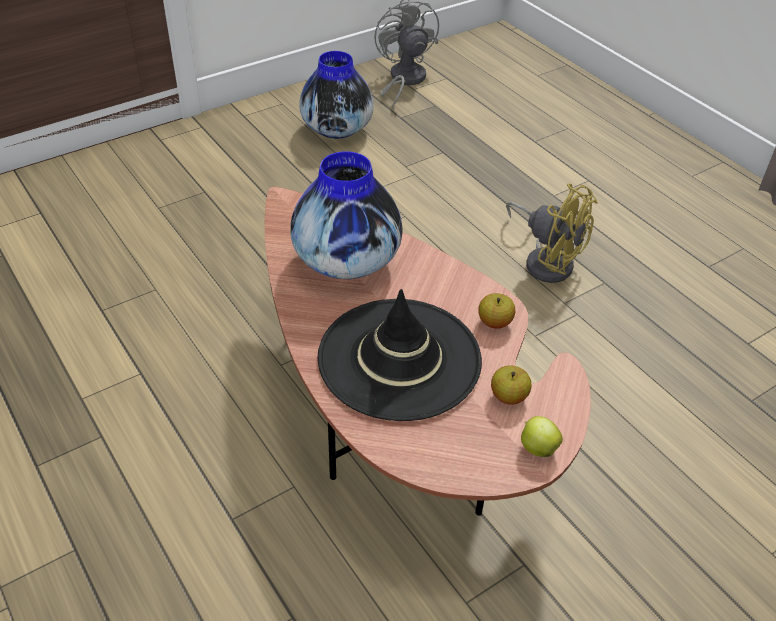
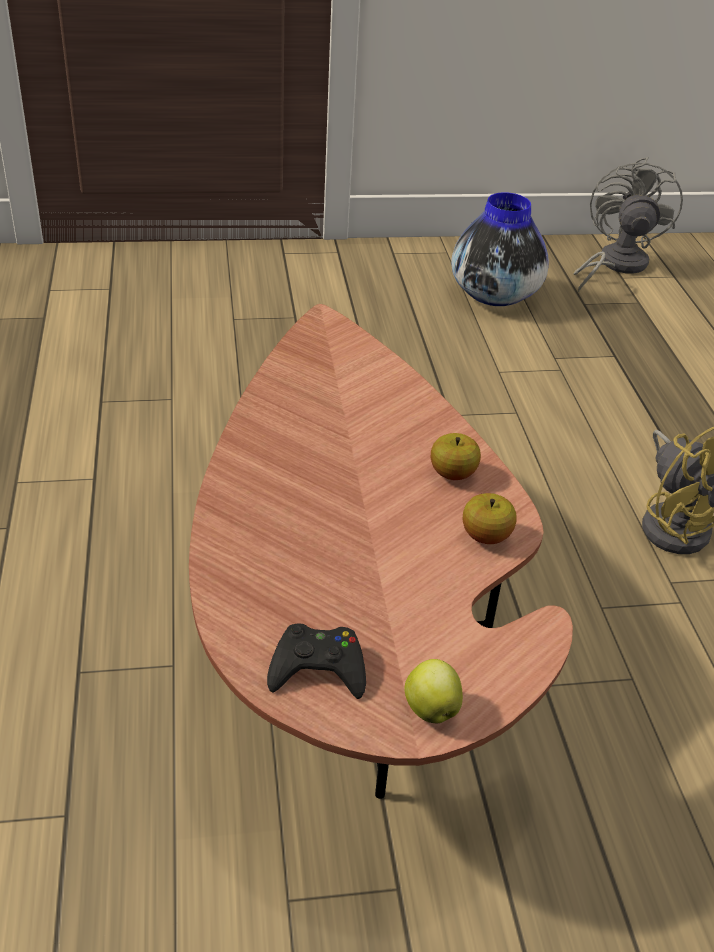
camera: 25 degrees right, 5 degrees down
vase [290,151,403,279] -> none
black hat [318,289,482,421] -> none
apple [491,365,532,405] -> apple moved to [431,433,481,480]
none -> black game controller [267,624,366,699]

